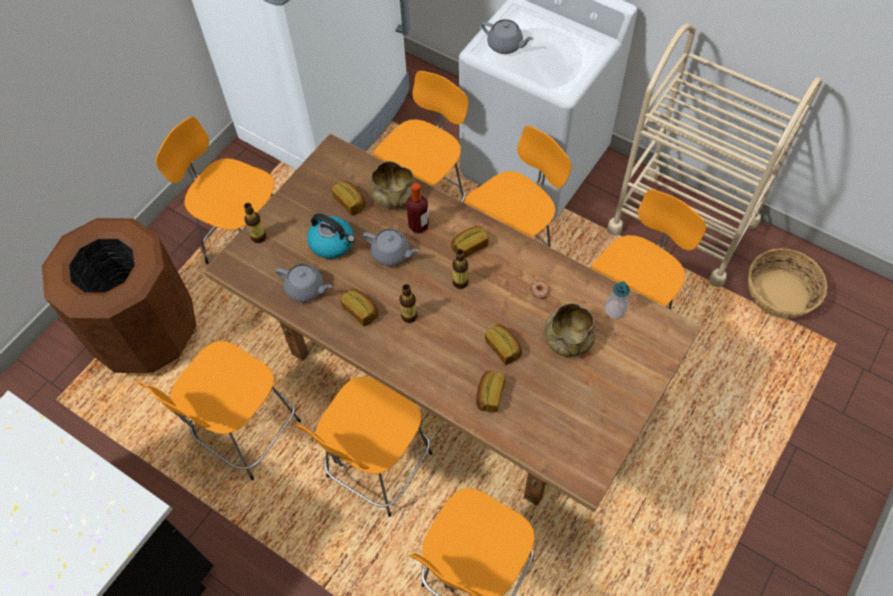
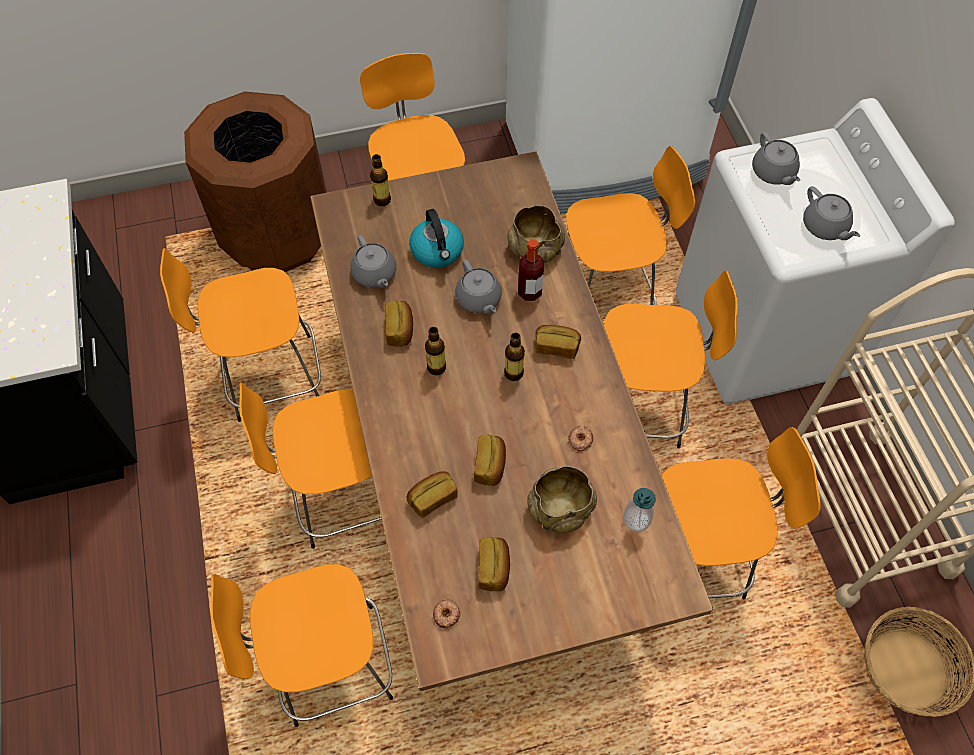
camera: 40 degrees right, 0 degrees up
bread [332,181,366,216] -> bread moved to [478,537,510,591]
none -> donut [433,599,460,629]
none -> grey teapot [803,186,860,240]

